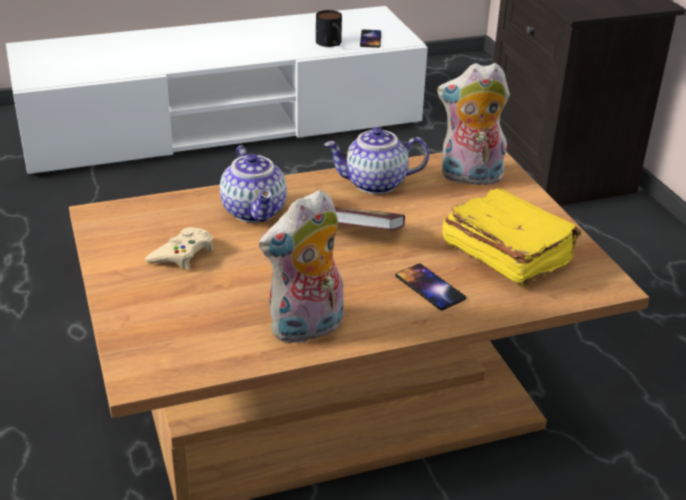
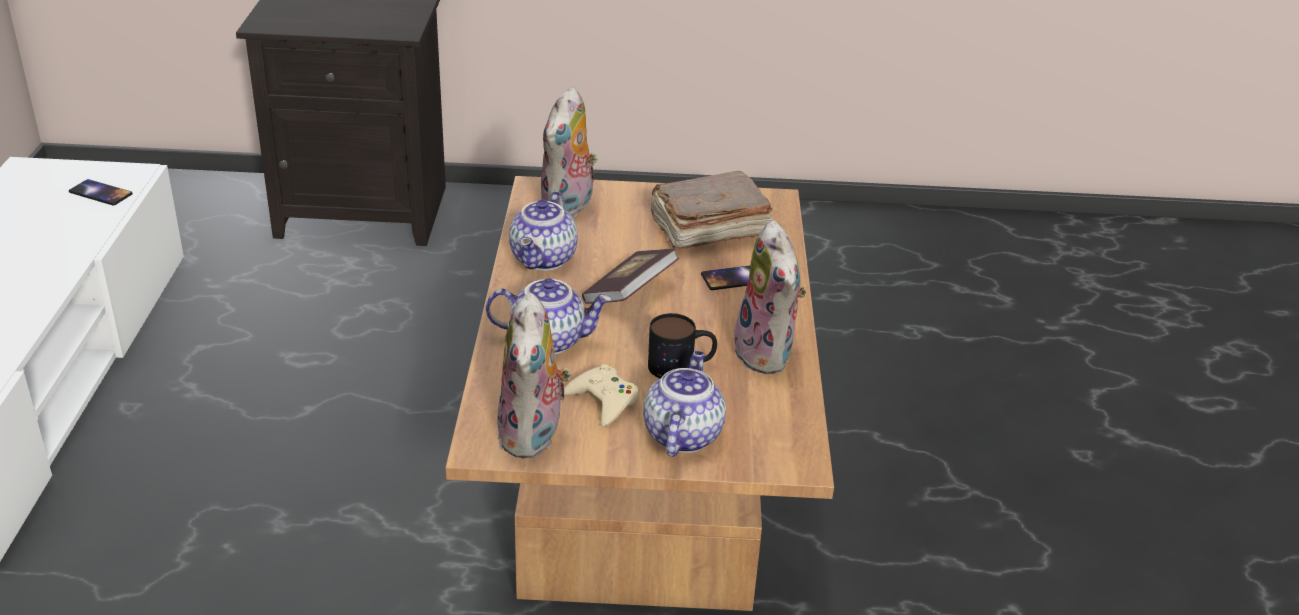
camera: 70 degrees left, 0 degrees up
mug [316,10,342,47] -> mug moved to [648,313,717,378]
yellow book [442,188,582,286] -> brown book [650,171,773,250]
none -> plush toy [497,292,571,458]
none -> teapot [643,351,726,456]

